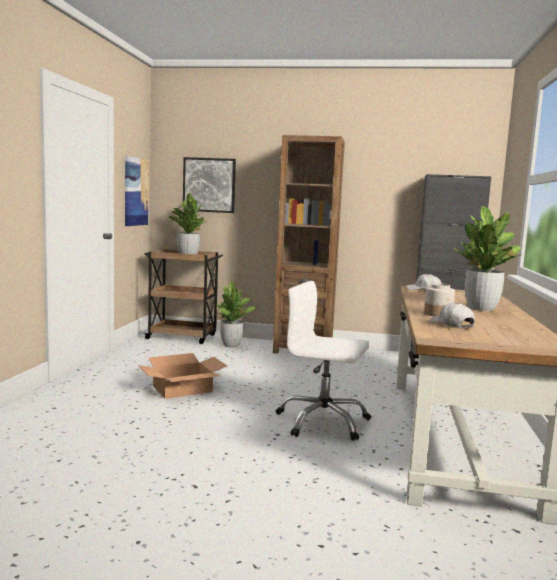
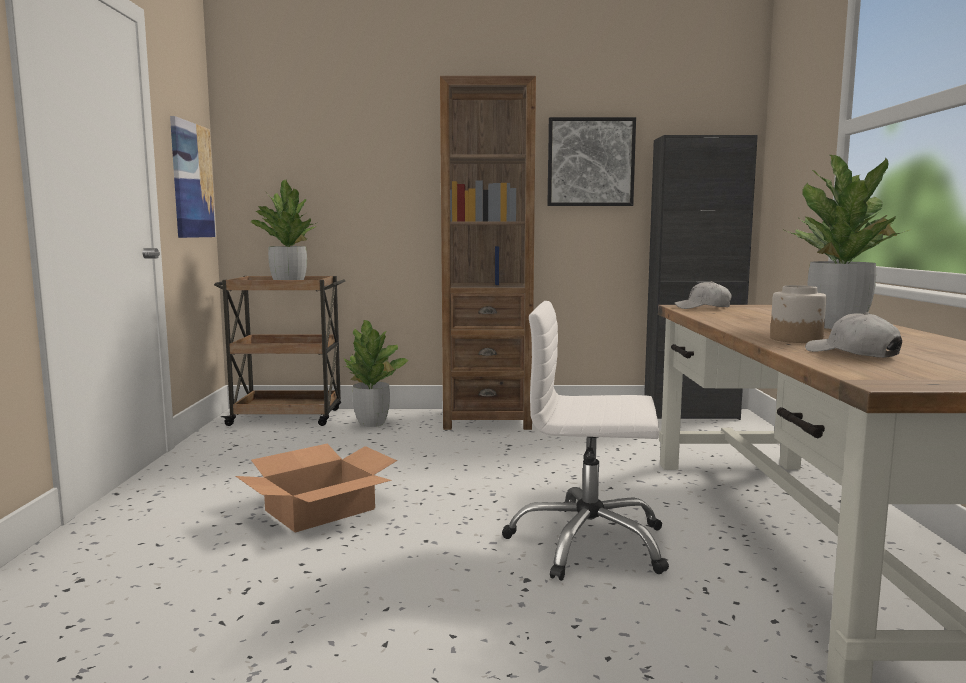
camera: 10 degrees left, 0 degrees up
picture [183,157,236,213] -> picture moved to [547,117,636,206]

